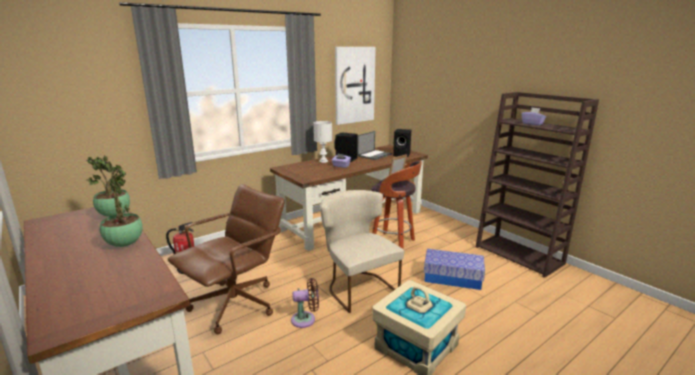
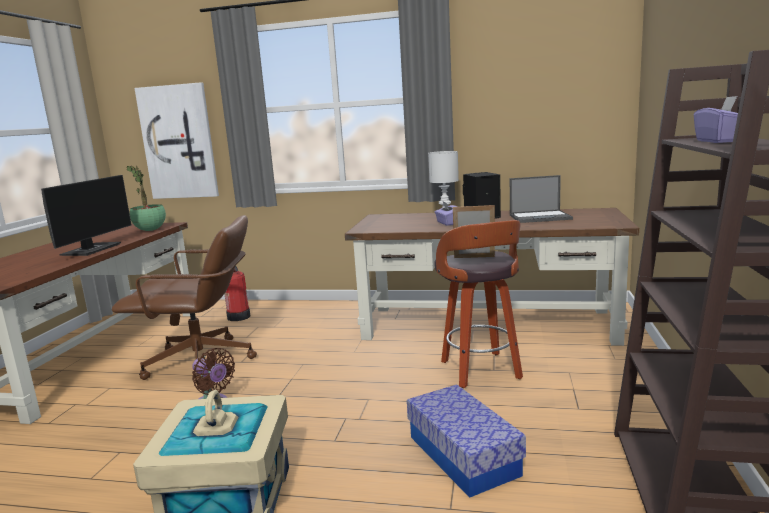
camera: 50 degrees right, 5 degrees down
potted plant [100,171,143,247] -> monitor [41,175,131,256]
beige chair [320,190,404,313] -> none
picture [335,47,376,125] -> picture moved to [134,82,219,199]
black speaker [393,129,411,157] -> none

